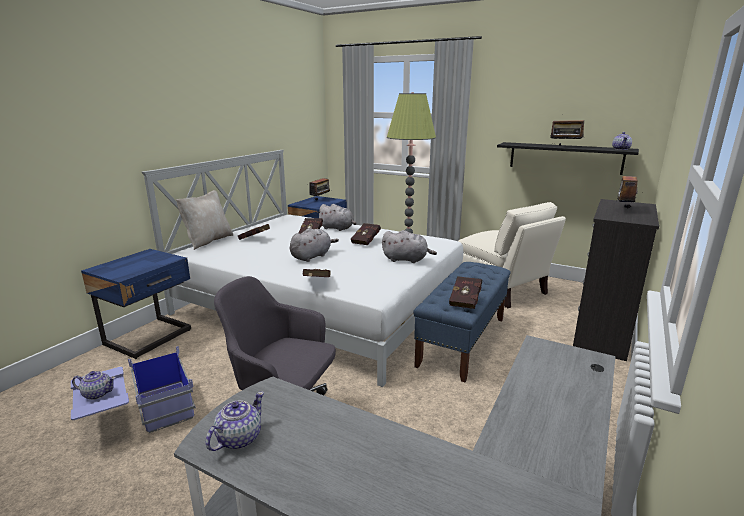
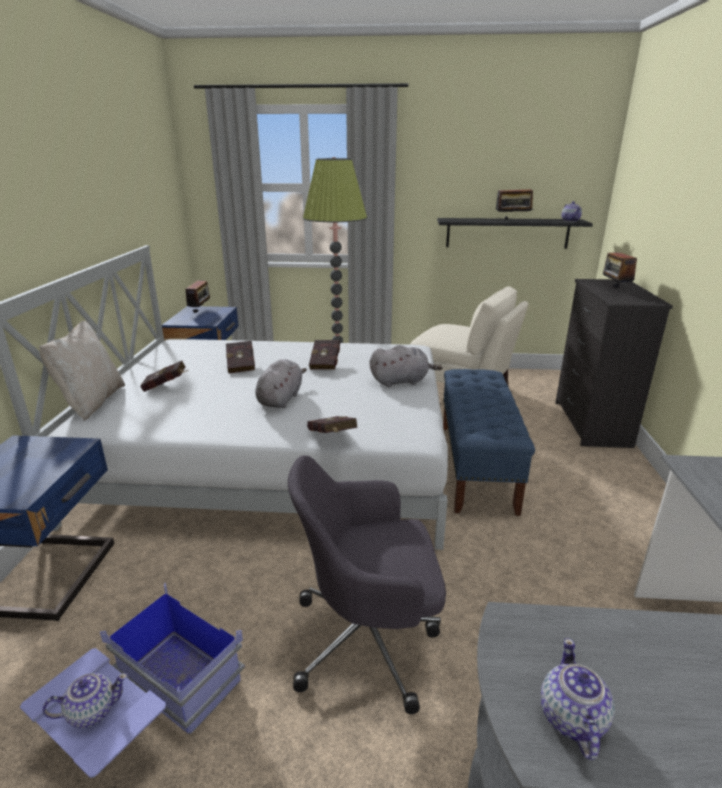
camera: 25 degrees left, 5 degrees up
grey plush toy [317,204,357,231] -> none
red book [449,276,482,309] -> none

